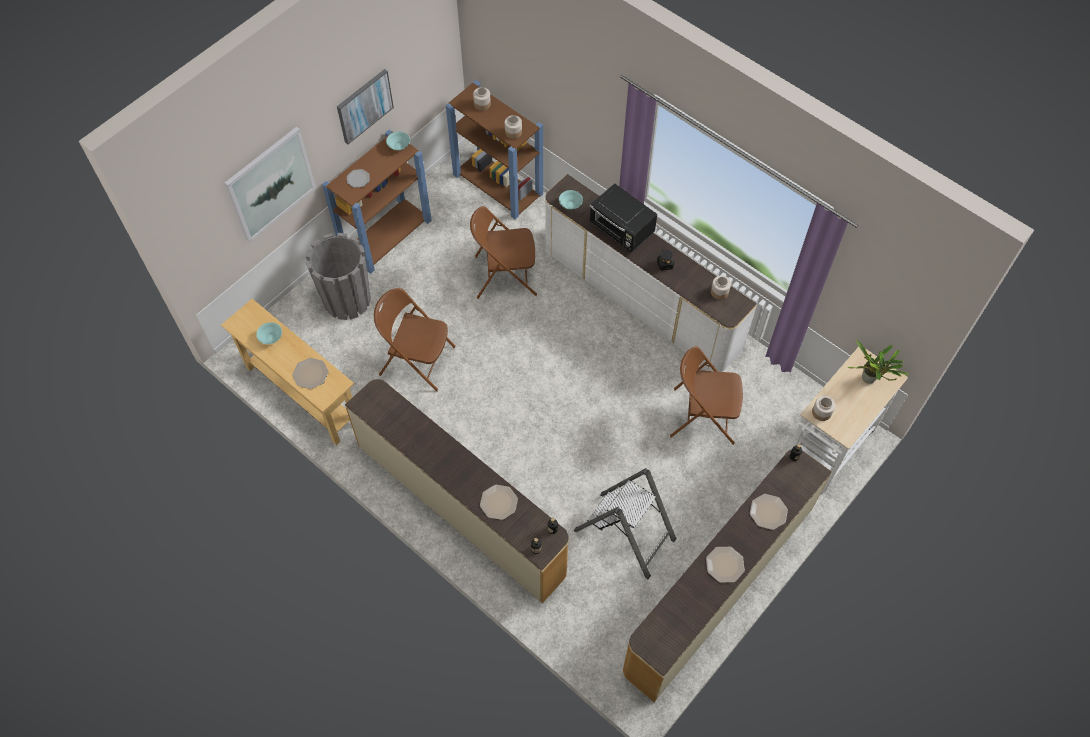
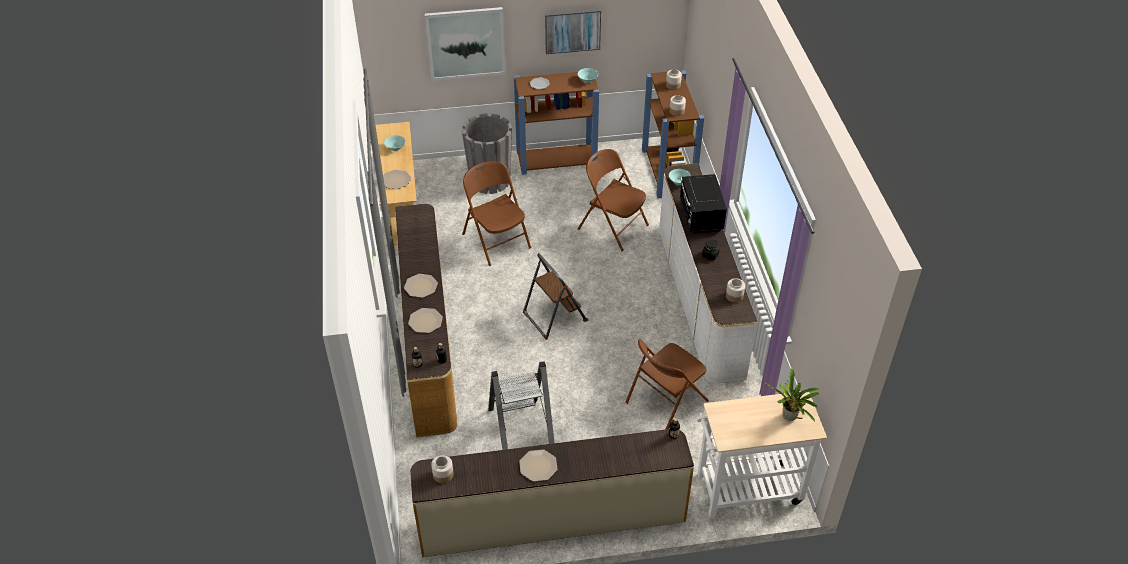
camera: 40 degrees right, 15 degrees down
brown chair [670,347,743,445] -> brown chair turned 90 degrees counterclockwise [625,339,709,429]
plate [750,494,788,530] -> plate moved to [404,274,438,298]
jar [812,396,835,421] -> jar moved to [431,455,453,483]
none -> brown step ladder [523,253,588,340]

